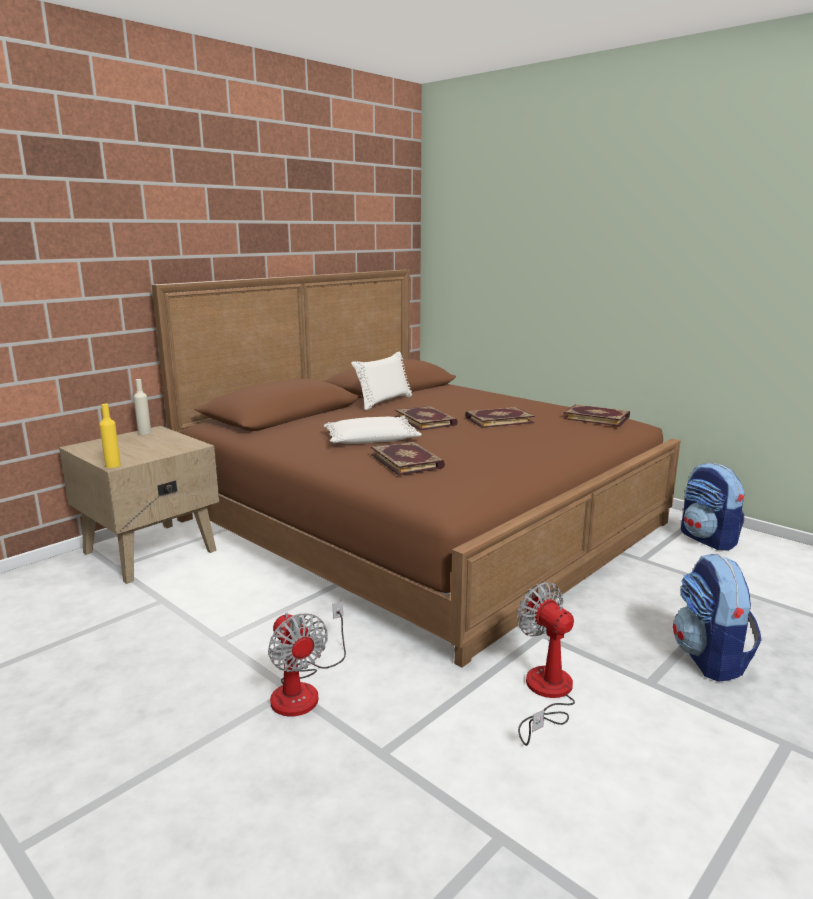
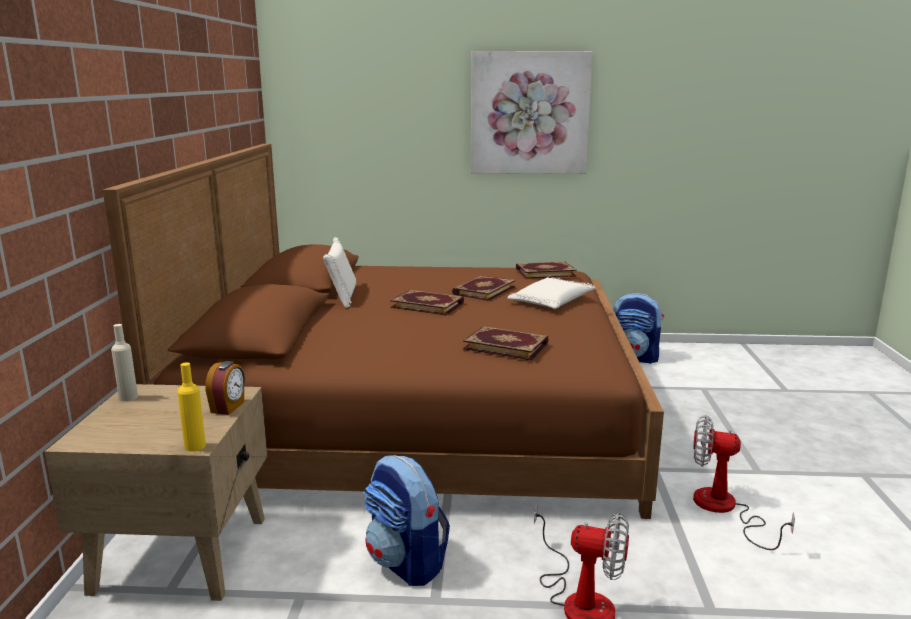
camera: 40 degrees left, 0 degrees up
white pillow [324,415,422,444] -> white pillow moved to [507,275,595,309]
backpack [673,554,762,682] -> backpack moved to [364,455,450,586]
none -> alarm clock [205,361,245,415]
none -> picture [471,51,593,174]

